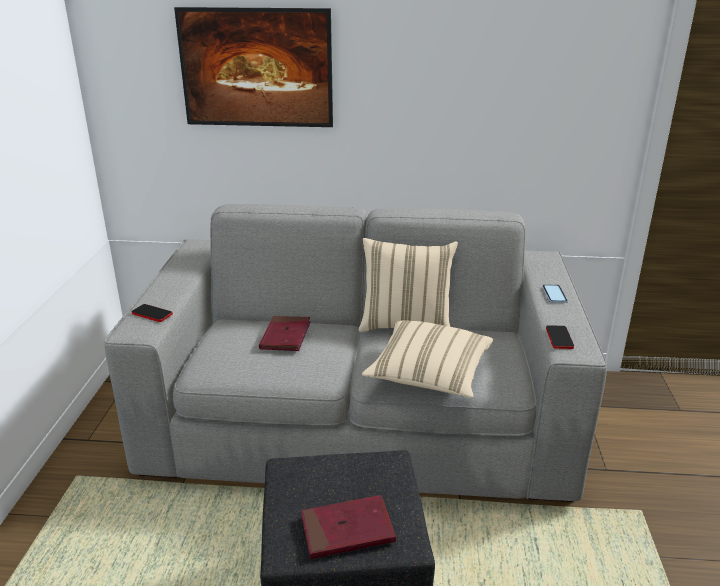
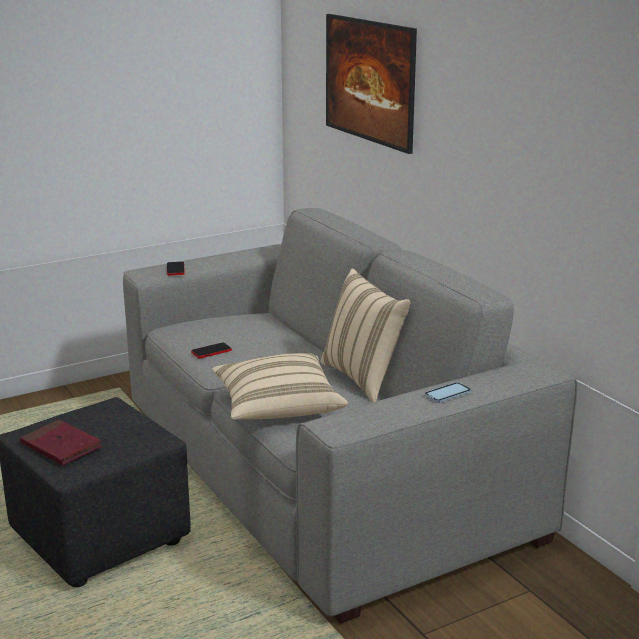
camera: 55 degrees right, 5 degrees down
red book [259,316,311,351] -> none
phone [546,325,574,349] -> phone moved to [191,343,232,358]

